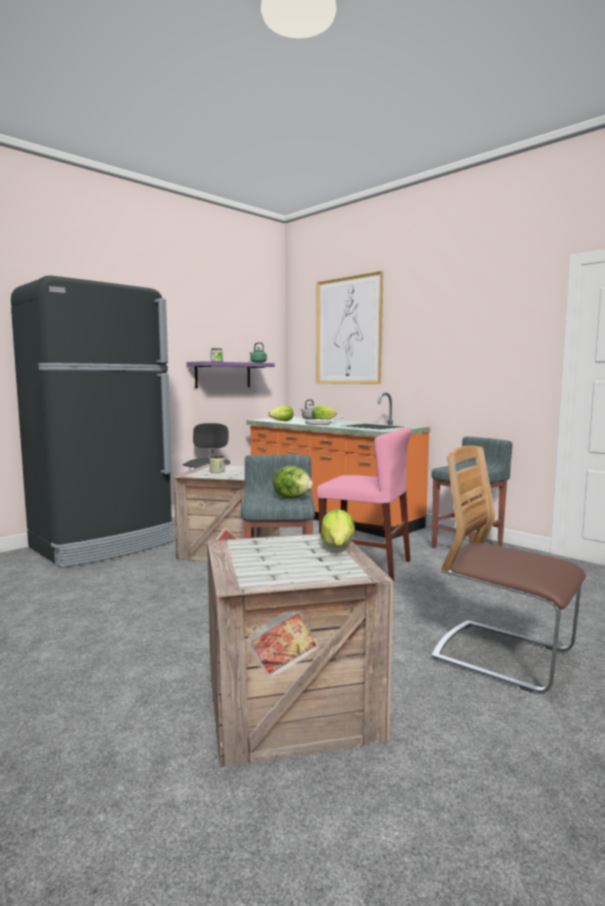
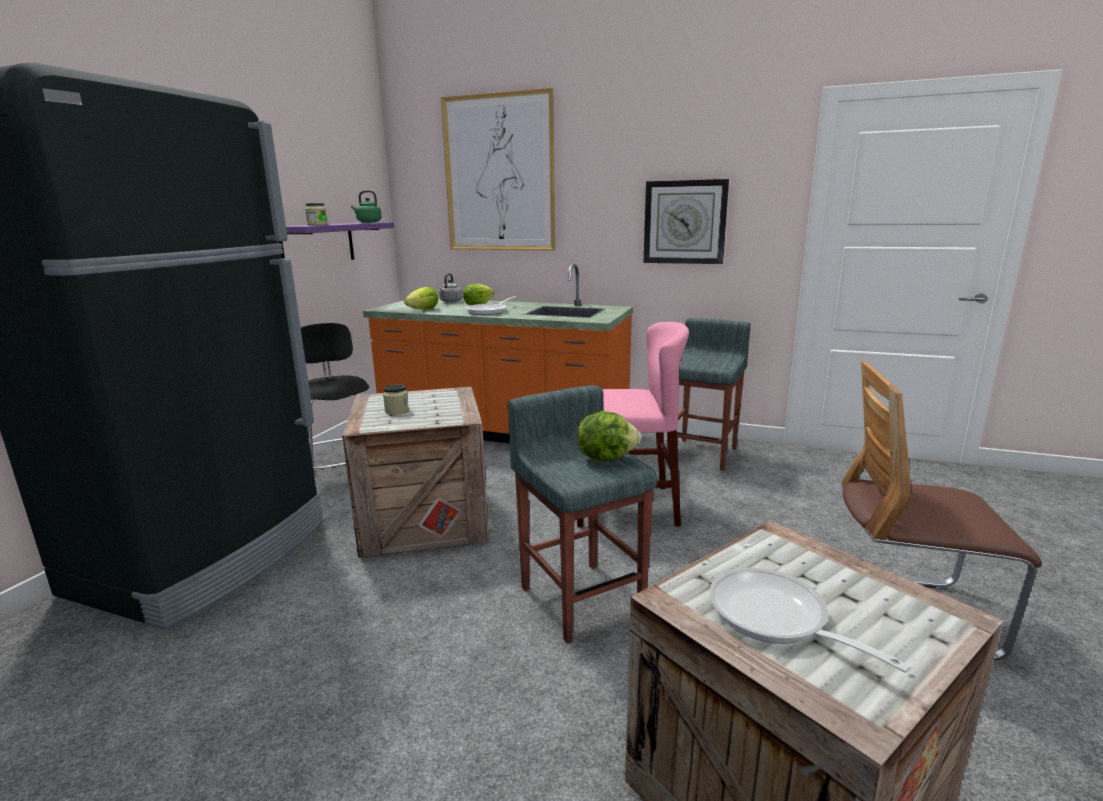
camera: 25 degrees left, 10 degrees up
lettuce [320,509,355,548] -> none
none -> wall clock [644,179,729,264]
none -> frying pan [709,568,911,673]

